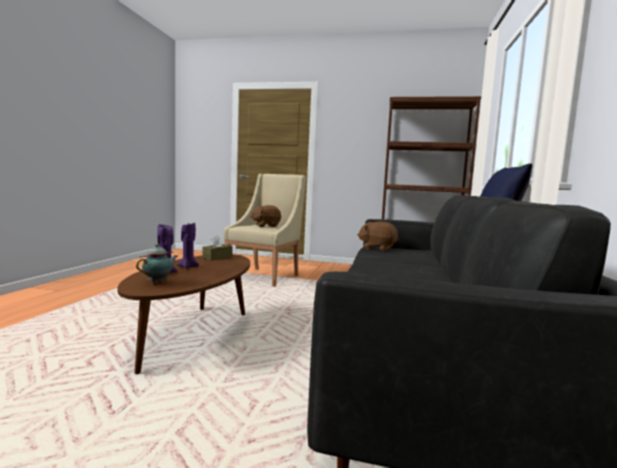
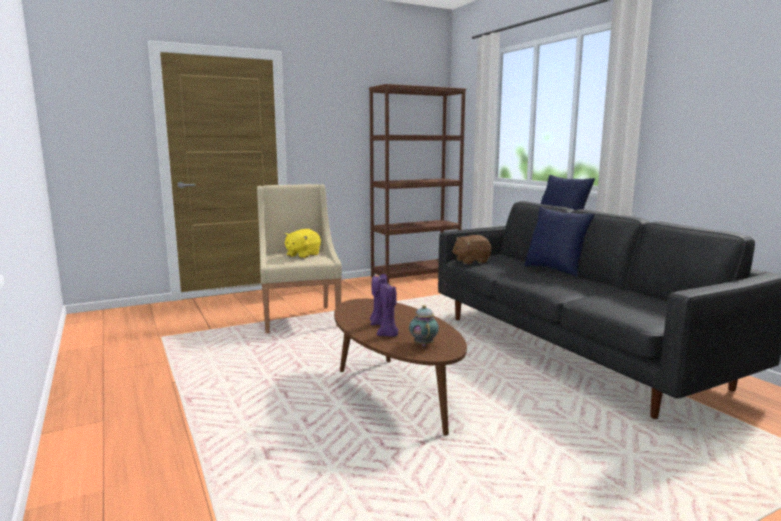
camera: 40 degrees left, 5 degrees up
brown tissue box [202,235,233,260] -> none
brown plush toy [250,205,281,227] -> yellow plush toy [284,229,321,259]
none -> blue pillow [524,207,595,277]

